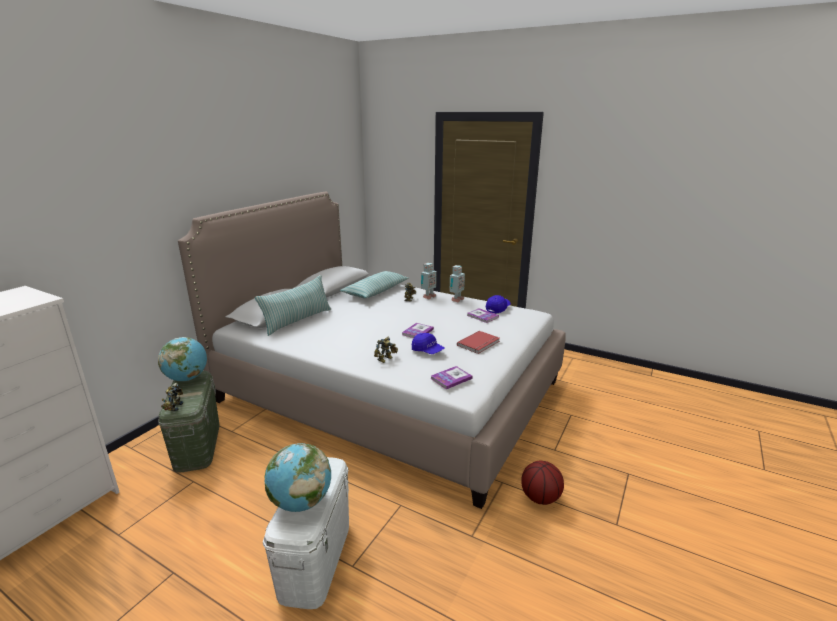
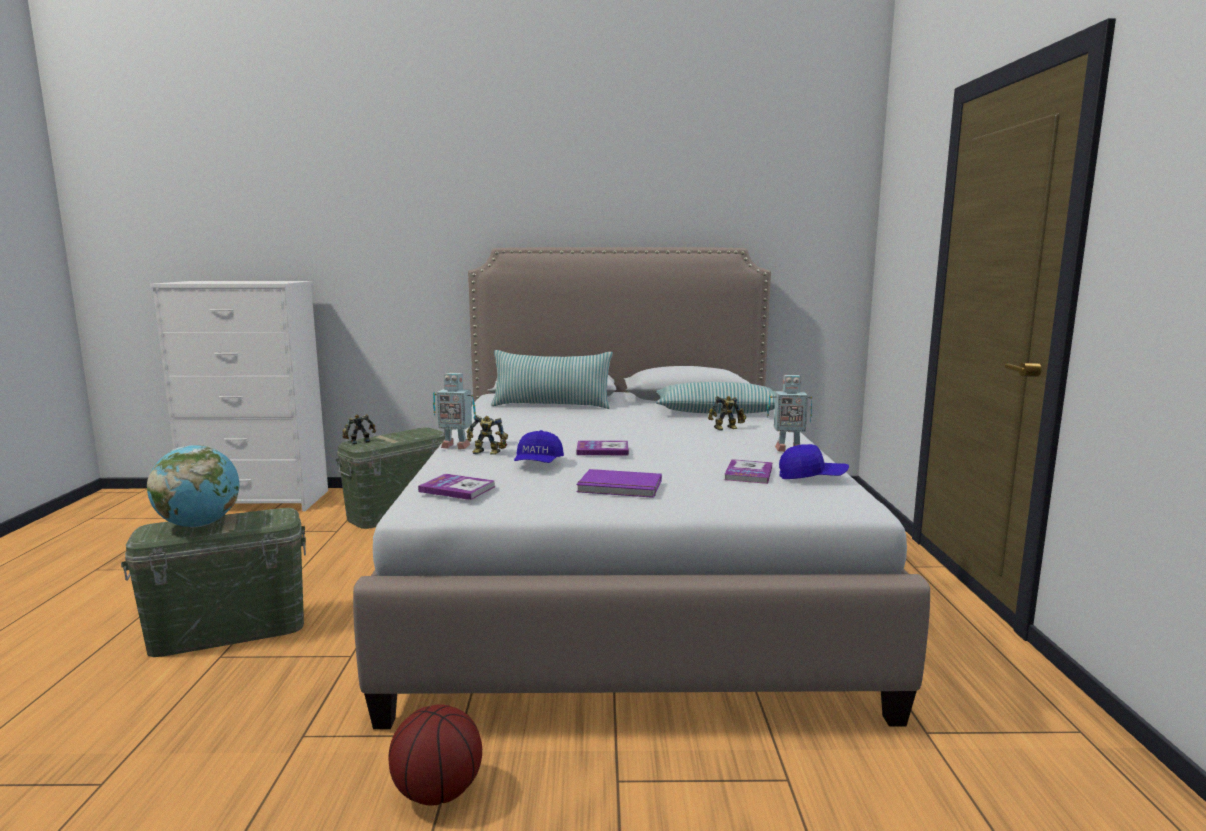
camera: 60 degrees right, 10 degrees down
globe [158,337,207,381] -> none
white storage box [263,457,349,609] -> green storage box [121,508,306,657]
toy robot [421,263,437,299] -> toy robot moved to [433,373,476,450]
red book [457,331,500,354] -> purple book [577,469,662,498]

